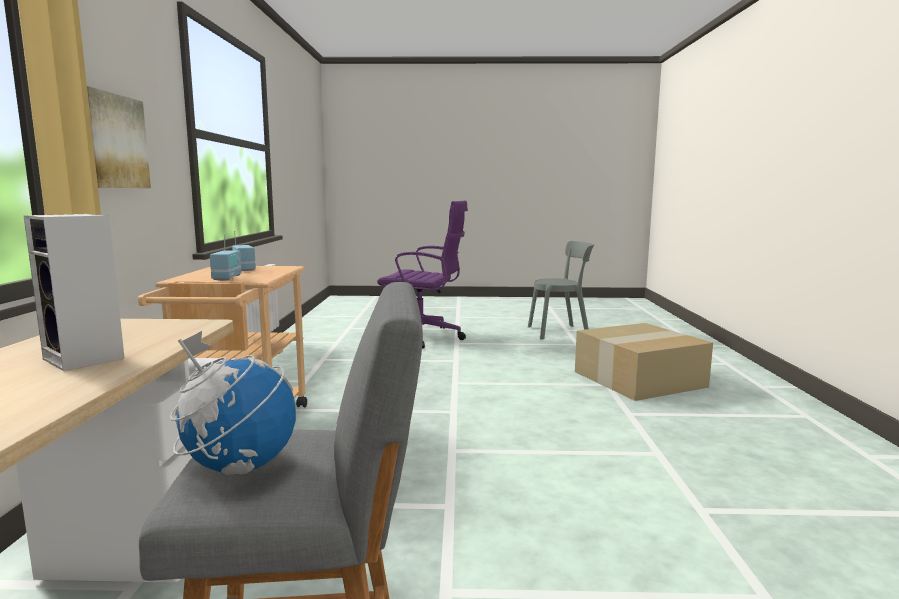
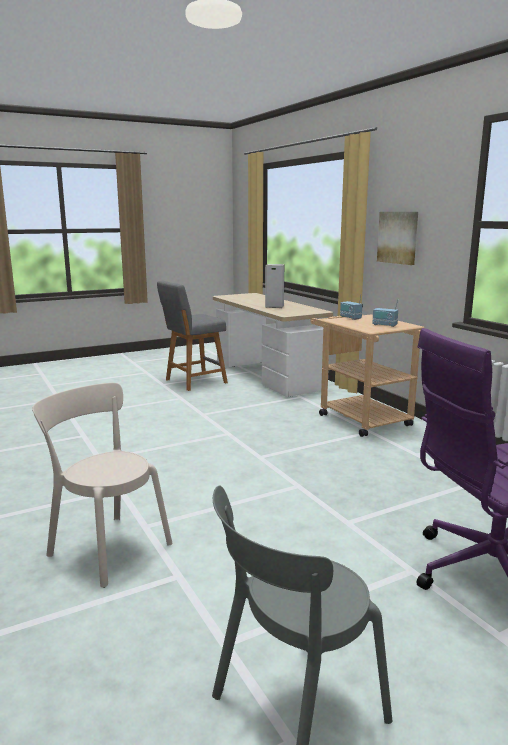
camera: 150 degrees right, 5 degrees up
globe [170,331,296,475] -> none
cardboard box [575,323,713,401] -> beige chair [32,383,172,588]

